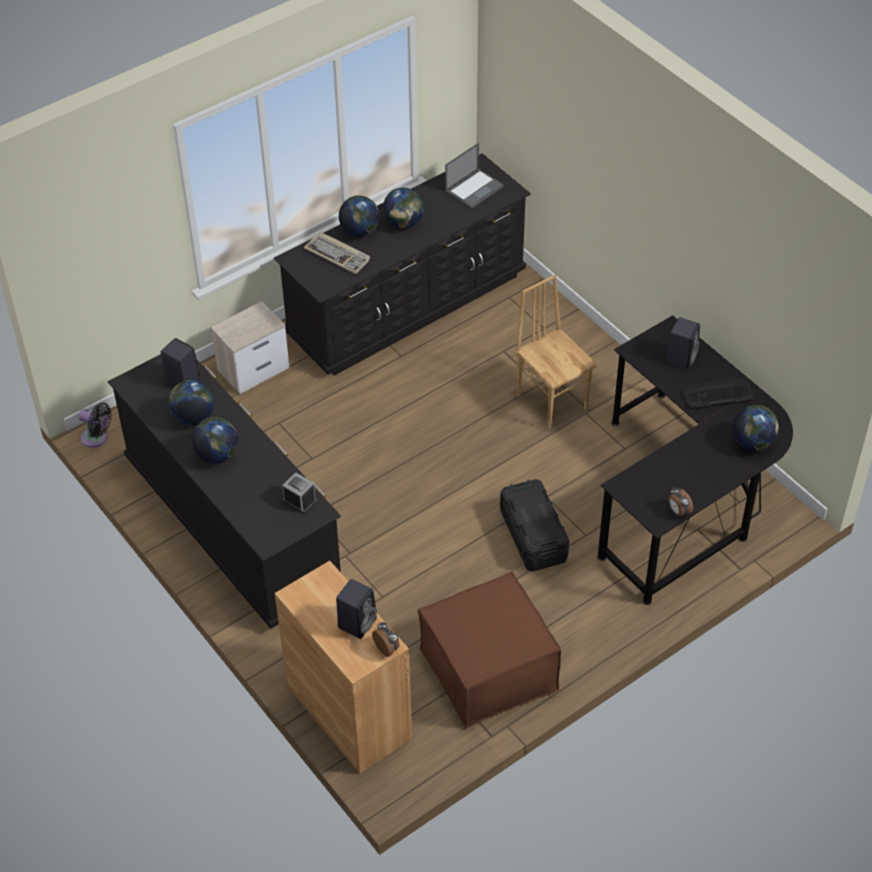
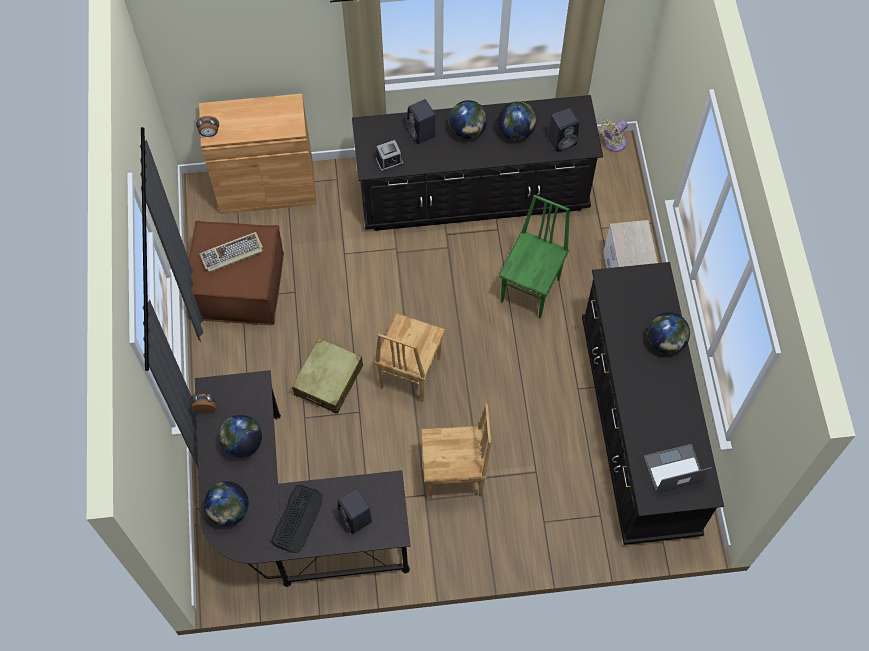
camera: 120 degrees right, 15 degrees up
black fan [78,403,112,448] -> beige fan [600,119,628,152]
keyboard [304,232,370,274] -> keyboard moved to [199,232,263,273]
black speaker [336,579,377,639] -> black speaker moved to [406,99,436,144]
globe [383,188,424,229] -> globe moved to [219,415,262,458]
laptop [445,143,504,209] -> laptop turned 90 degrees clockwise [643,444,712,493]
black storage box [500,479,569,571] -> beige suitcase [292,338,363,414]
none -> brown chair [374,313,446,402]
none -> green chair [499,195,570,319]

